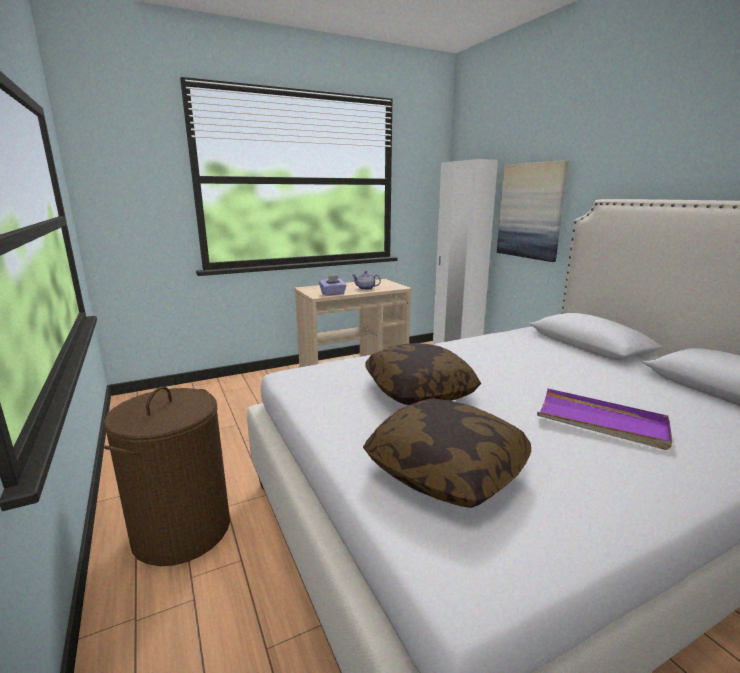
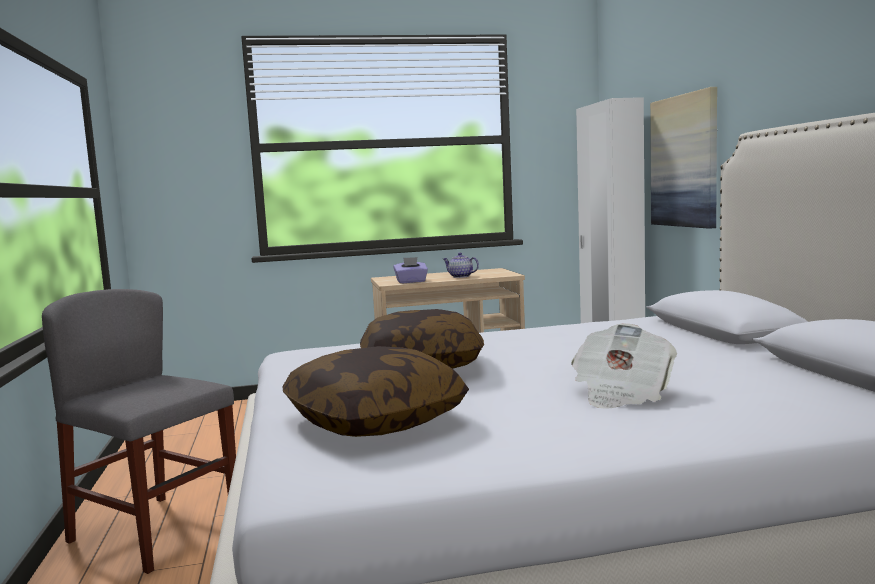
camera: 15 degrees right, 10 degrees down
brown laundry basket [103,386,230,566] -> grey chair [42,289,236,574]
purple tray [537,389,672,450] -> newspaper [571,323,677,409]

